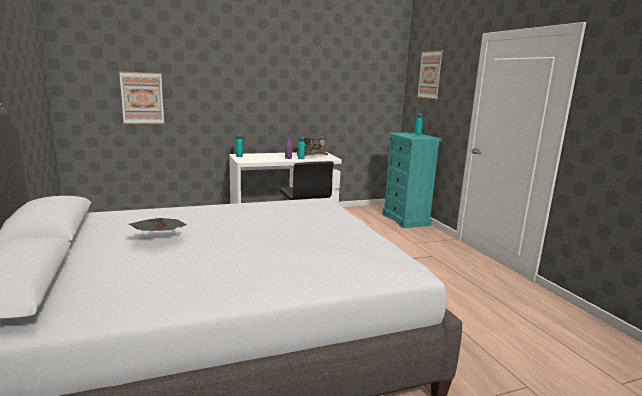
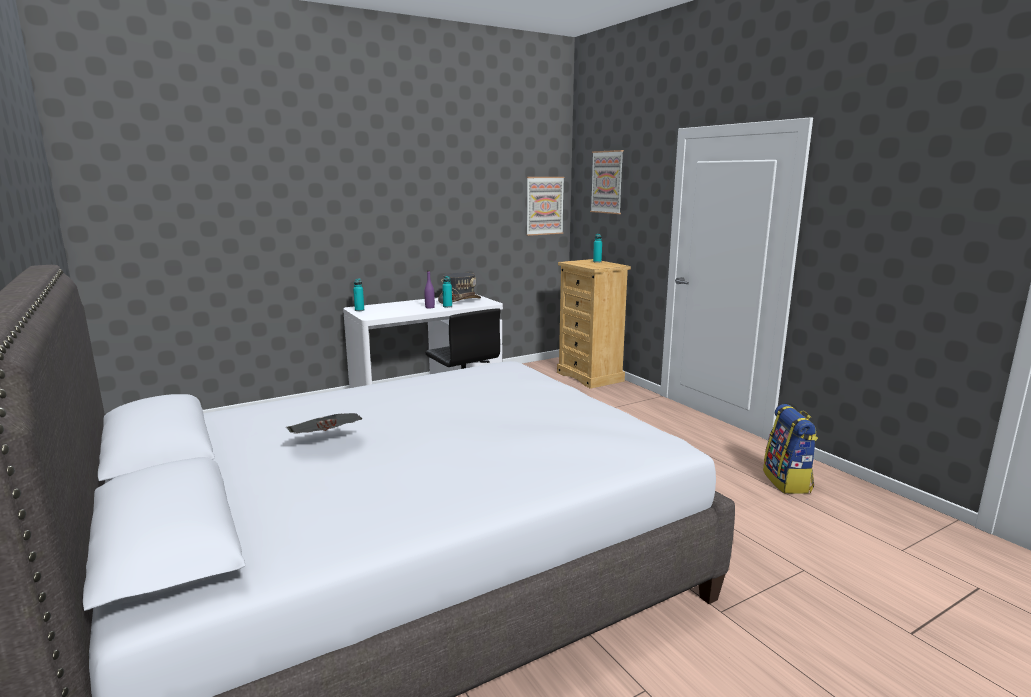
camera: 10 degrees left, 0 degrees up
picture [119,72,164,124] -> picture moved to [526,177,564,236]
turquoise dresser [382,133,442,228] -> beige dresser [557,259,631,389]
none -> backpack [763,404,818,494]

